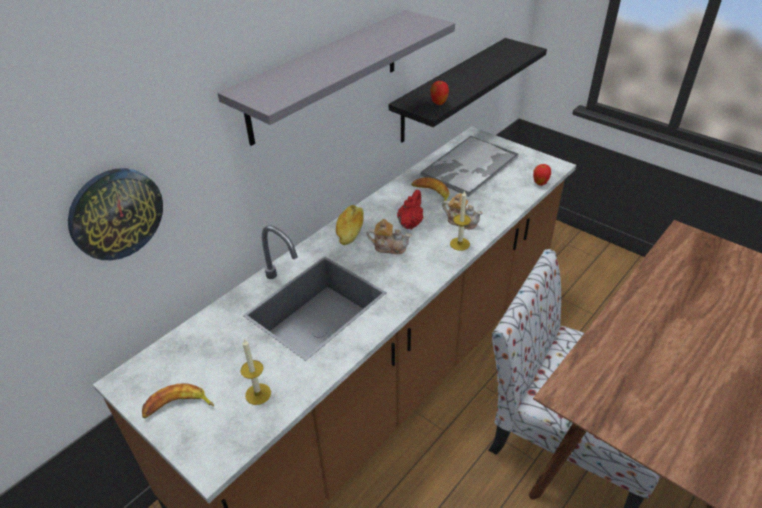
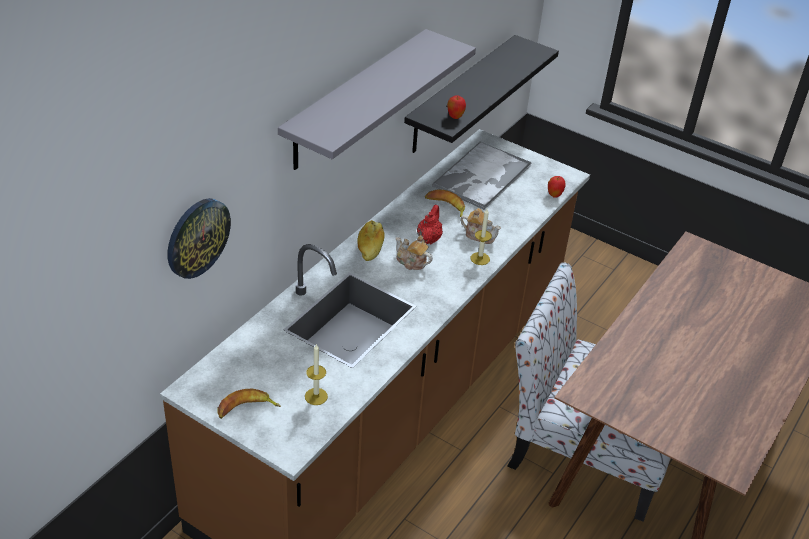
camera: 10 degrees left, 0 degrees up
teapot [366,219,411,254] -> teapot turned 150 degrees counterclockwise [396,235,433,270]

